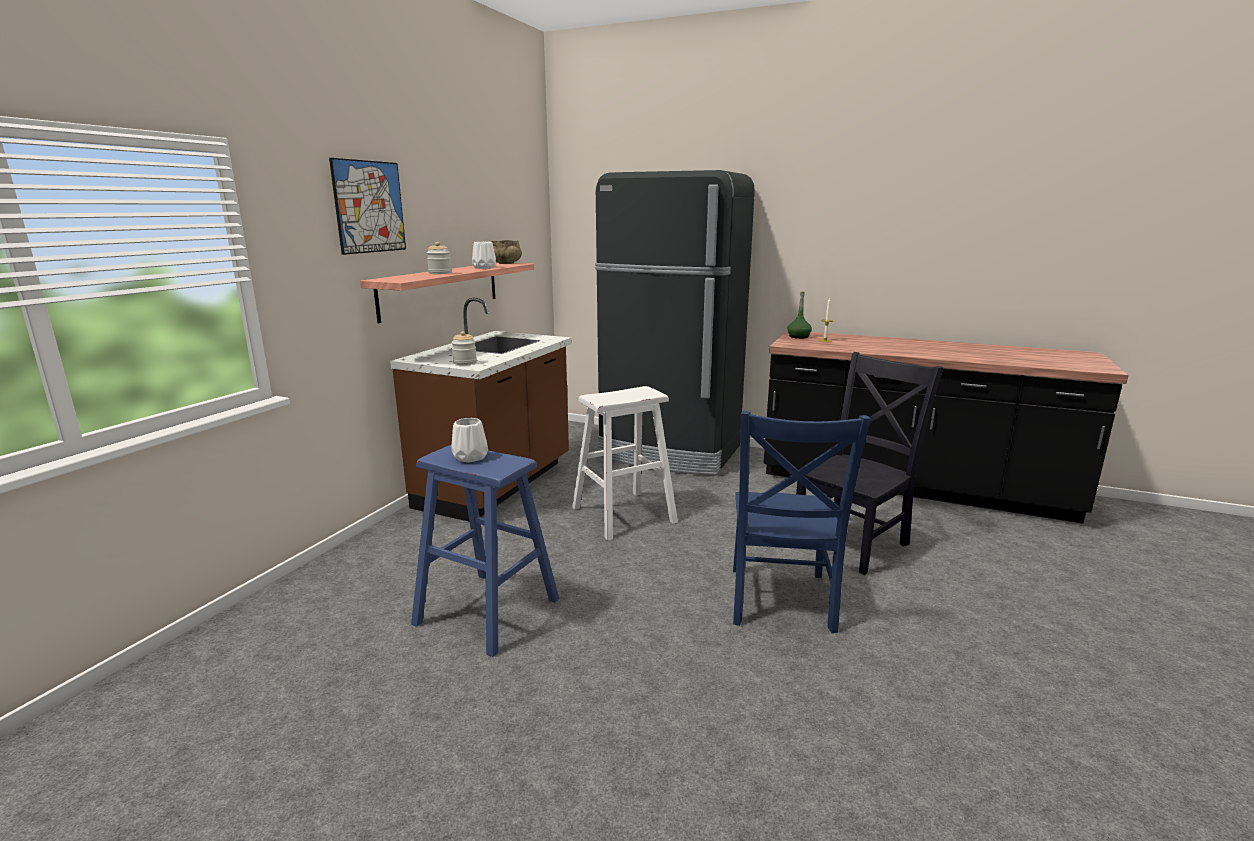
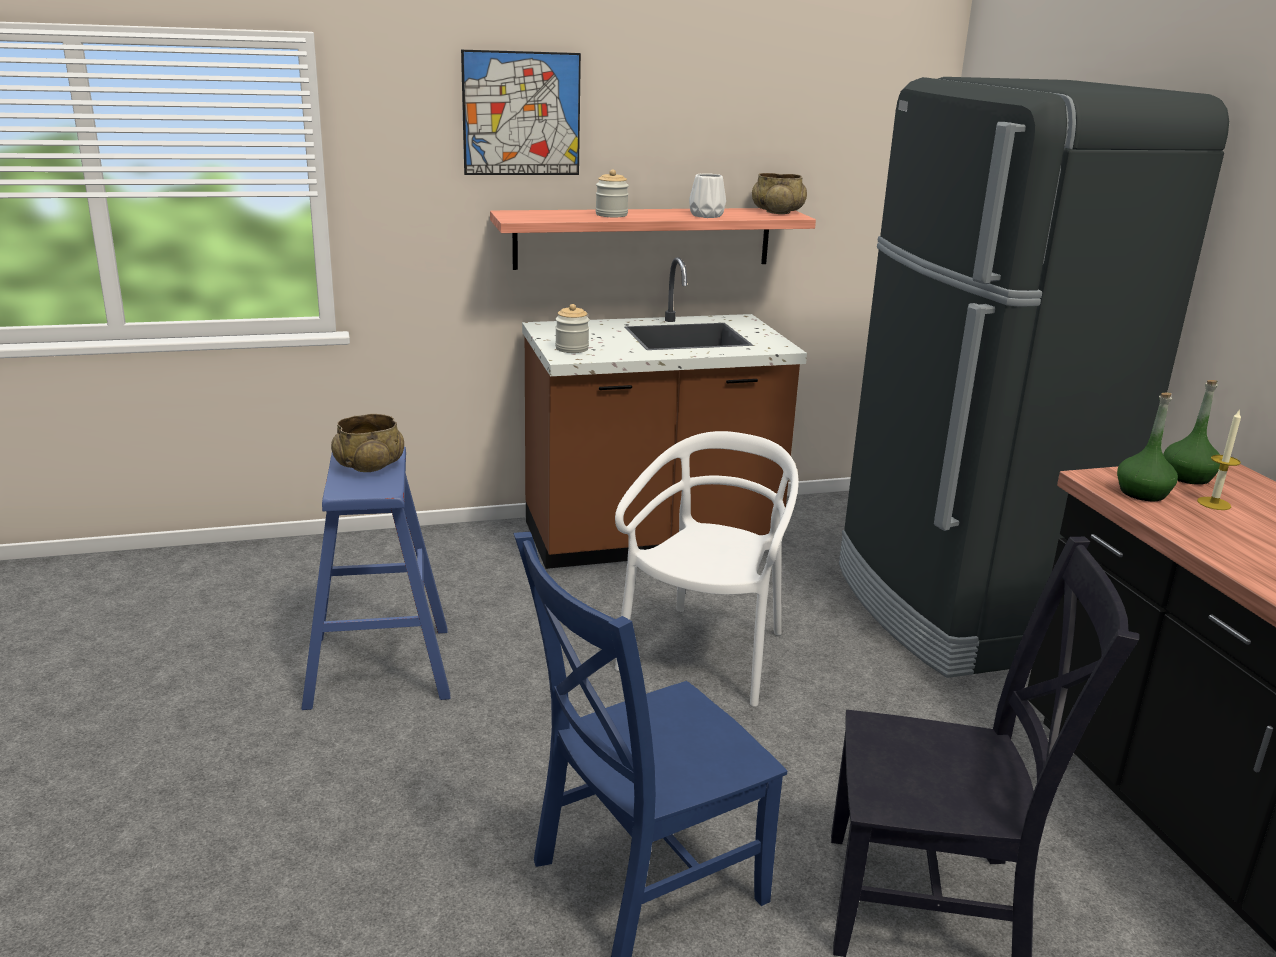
camera: 50 degrees right, 5 degrees up
white vase [451,418,488,462] -> beige bowl [331,414,404,472]
white stool [572,386,678,541] -> white chair [615,431,799,706]
none -> green bottle [1117,392,1178,501]

